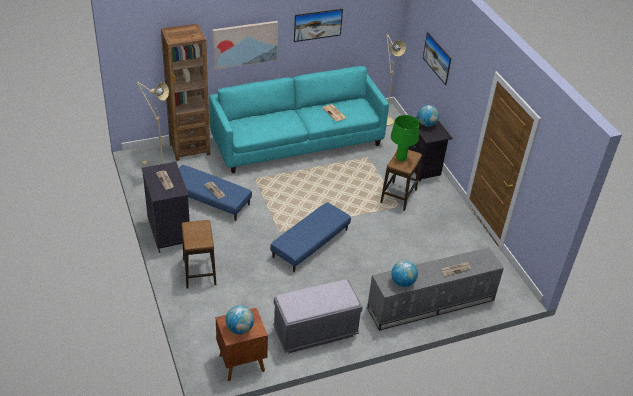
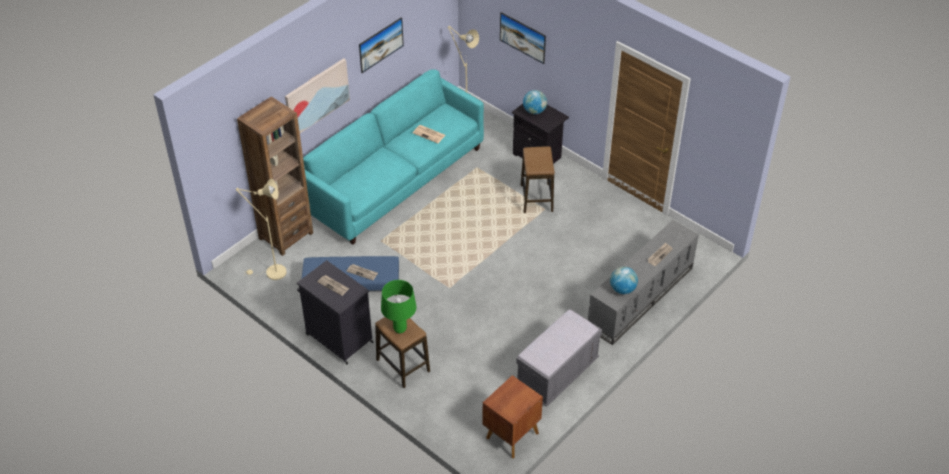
camera: 25 degrees left, 5 degrees up
globe [225,305,254,334] -> none
blue ottoman [270,202,351,272] -> none
green table lamp [391,115,419,162] -> green table lamp moved to [381,280,417,333]

